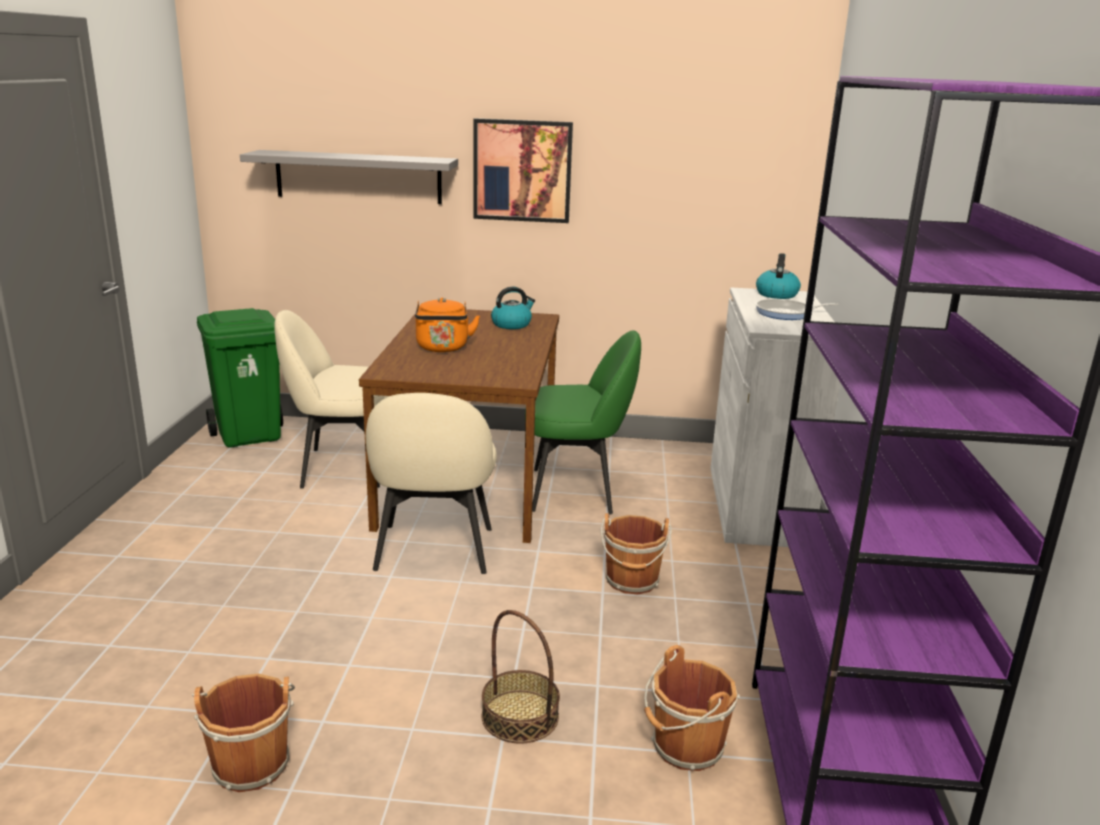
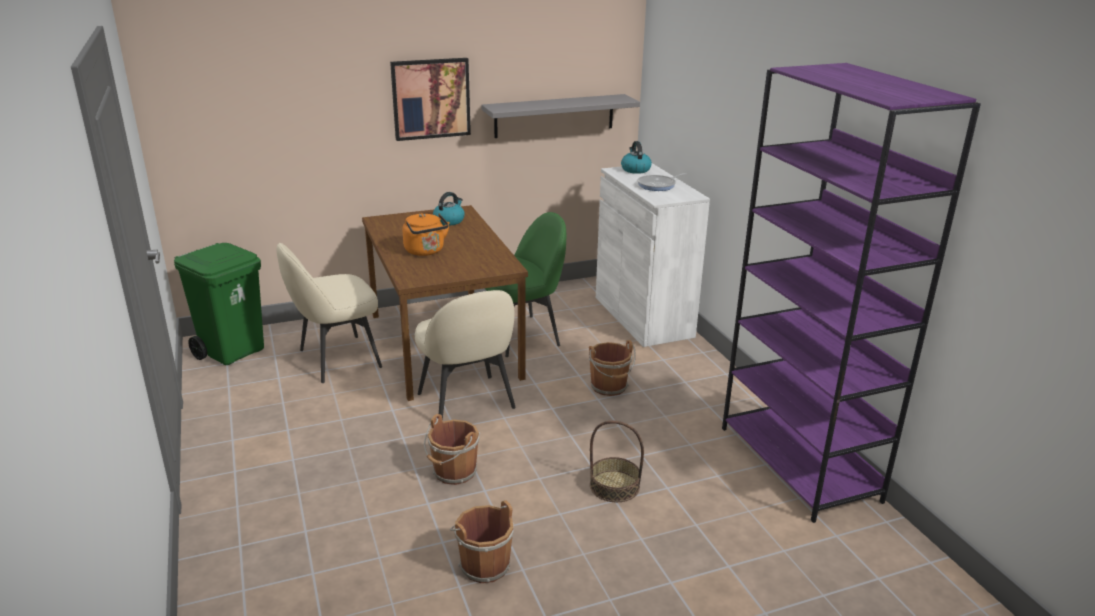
camera: 25 degrees left, 5 degrees up
grey shelf [240,150,458,204] -> grey shelf moved to [481,94,640,138]
brown bucket [644,645,740,771] -> brown bucket moved to [424,414,480,485]

